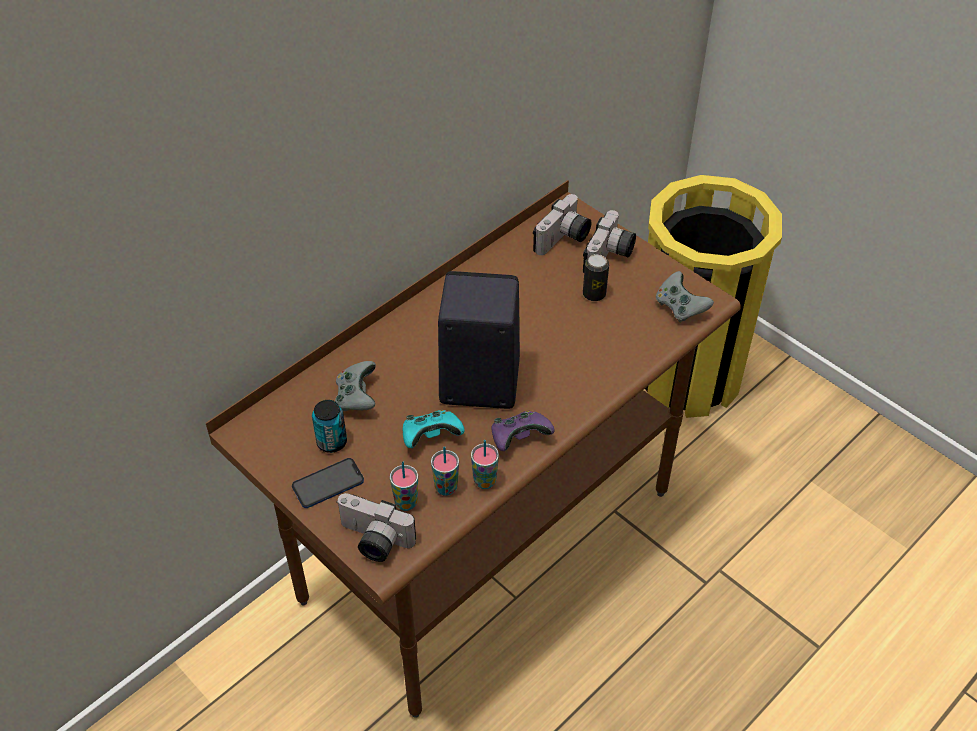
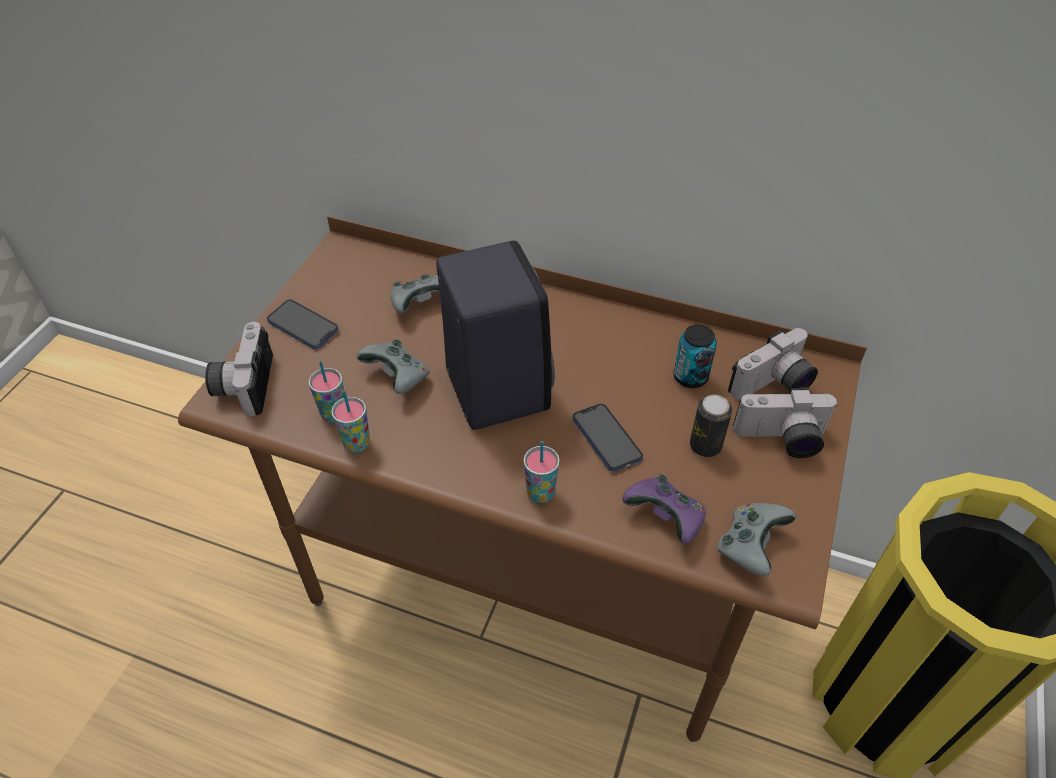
camera: 65 degrees right, 0 degrees up
can [312,400,347,453] -> can moved to [674,325,717,388]
cup [390,462,418,511] -> cup moved to [524,441,560,503]
turquoise game controller [403,410,465,448] -> grey game controller [356,339,430,394]
purple game controller [492,411,555,451] -> purple game controller moved to [622,474,706,544]
camera [533,194,592,255] -> camera turned 45 degrees counterclockwise [728,328,818,400]
none -> phone [572,404,643,472]

